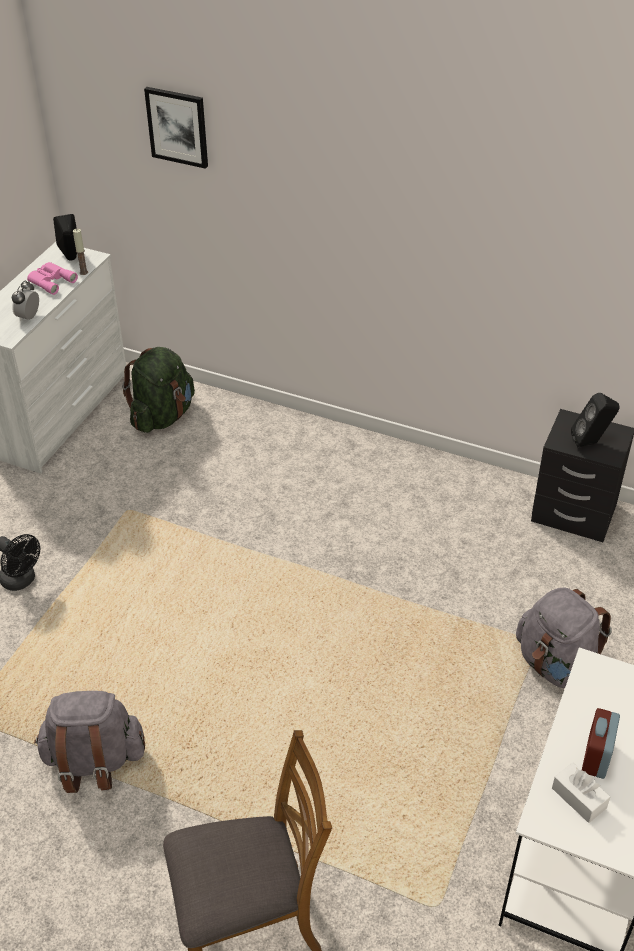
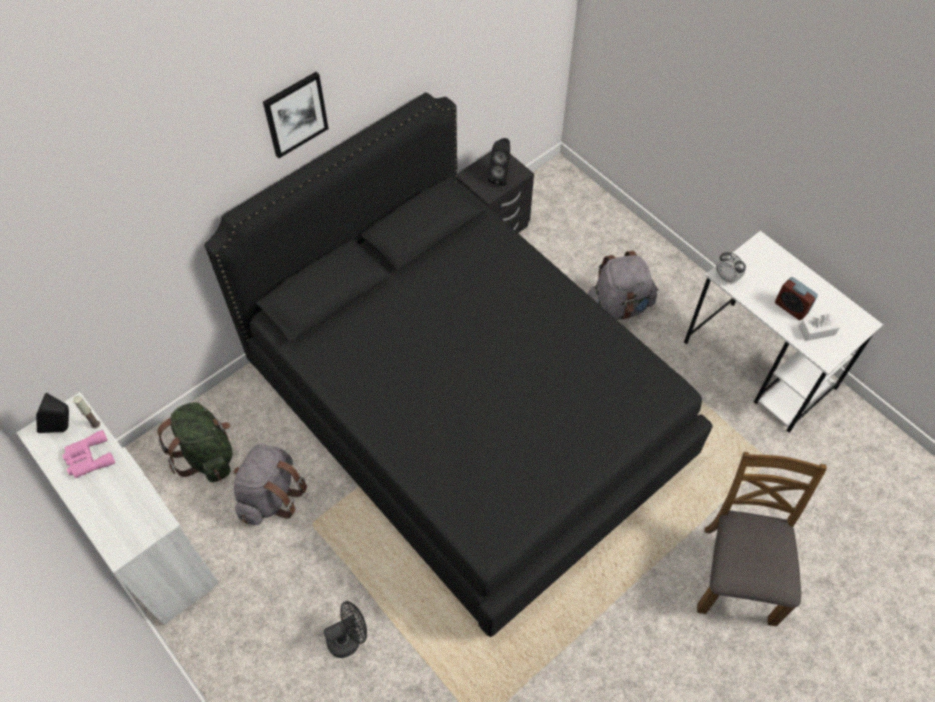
camera: 65 degrees left, 15 degrees up
alarm clock [12,281,39,321] -> alarm clock moved to [715,252,746,285]
grey backpack [34,691,145,793] -> grey backpack moved to [234,444,307,525]
picture [144,87,208,169] -> picture moved to [263,72,329,158]
none -> black bed [204,92,713,637]

